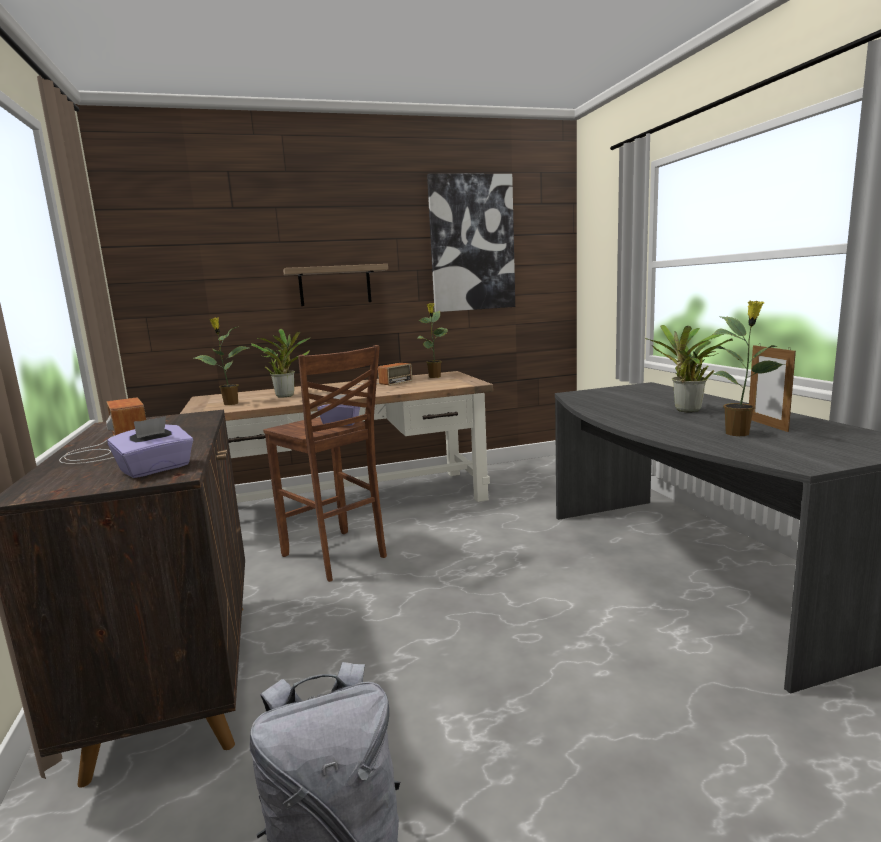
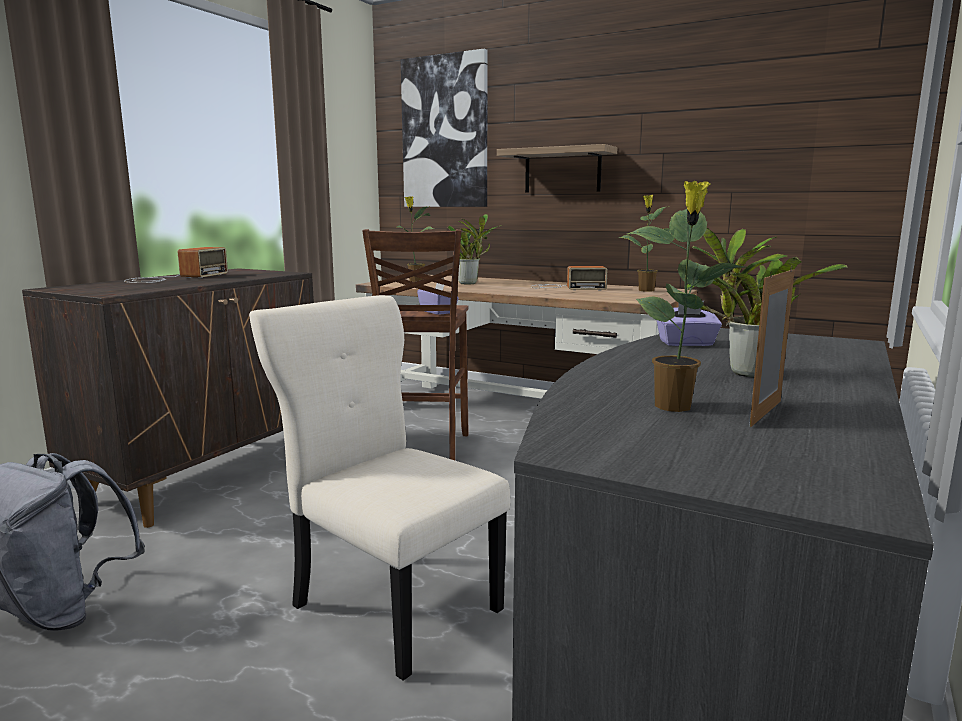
camera: 45 degrees right, 0 degrees up
purple tissue box [107,416,193,478] -> purple tissue box moved to [657,301,722,346]
picture [427,173,515,312] -> picture moved to [401,48,488,207]
none -> beige chair [249,295,510,681]

